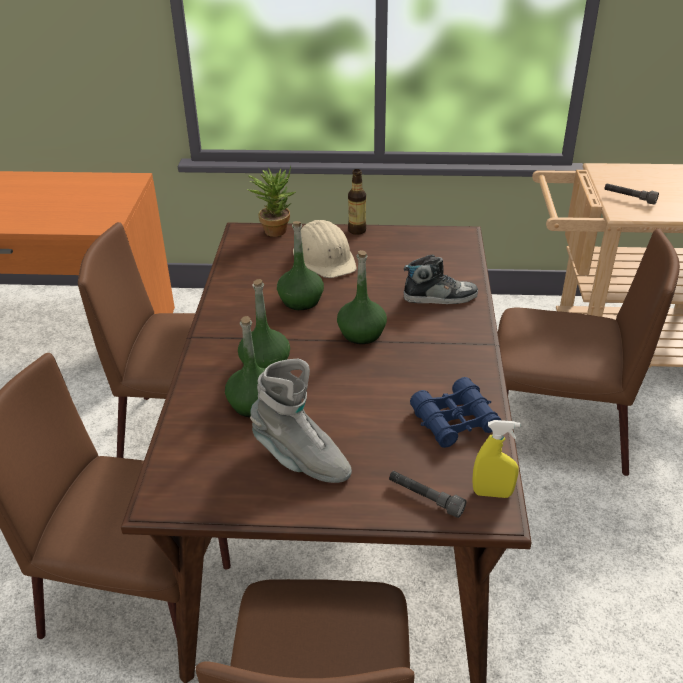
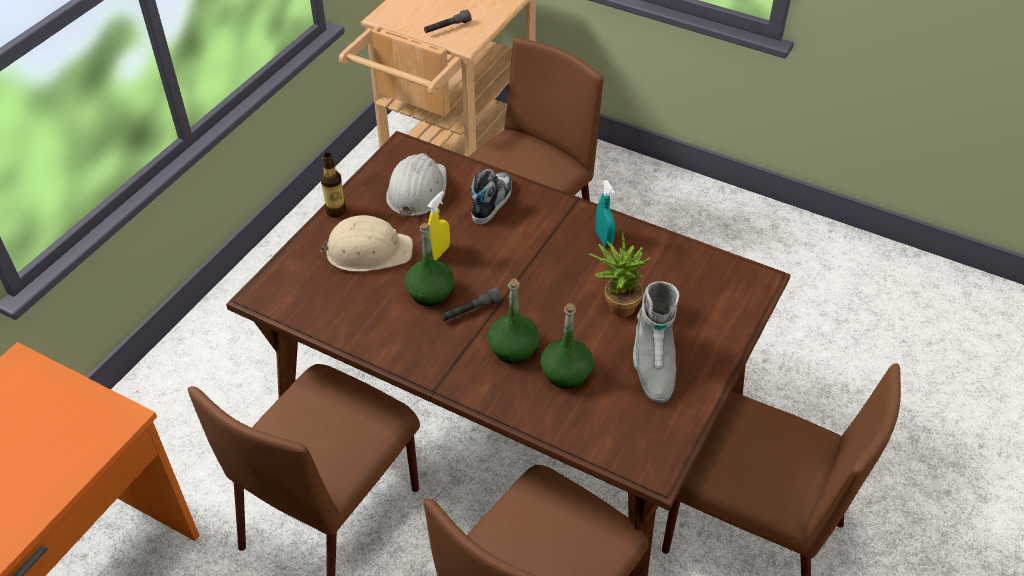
camera: 65 degrees left, 10 degrees up
potted plant [247,166,296,237] -> potted plant moved to [588,232,651,317]
grey boot [250,359,352,483] -> grey boot turned 120 degrees clockwise [633,281,679,403]
green bottle [337,250,387,344] -> none
grey flashlight [389,471,466,518] -> grey flashlight moved to [440,287,502,321]
blue binoculars [410,377,501,448] -> none
yellow spray bottle [472,420,520,498] -> yellow spray bottle moved to [428,191,450,260]
none -> white hard hat [386,153,447,219]
none -> turquoise spray bottle [595,180,615,247]

